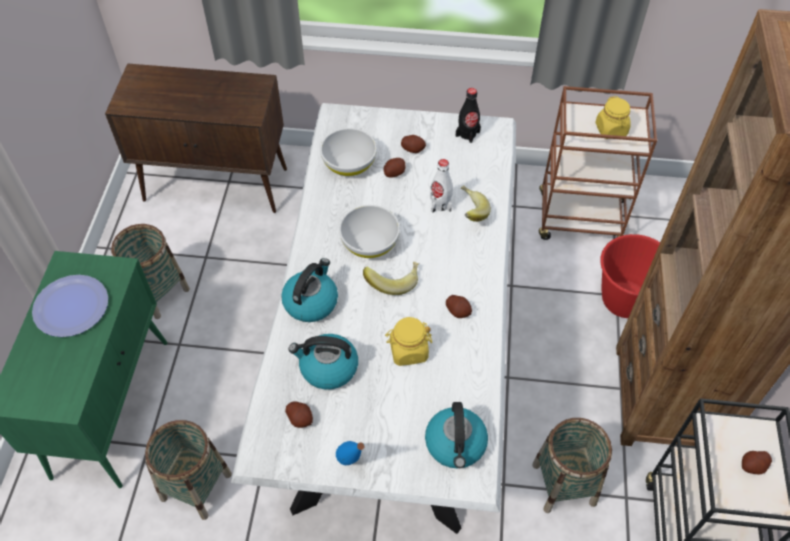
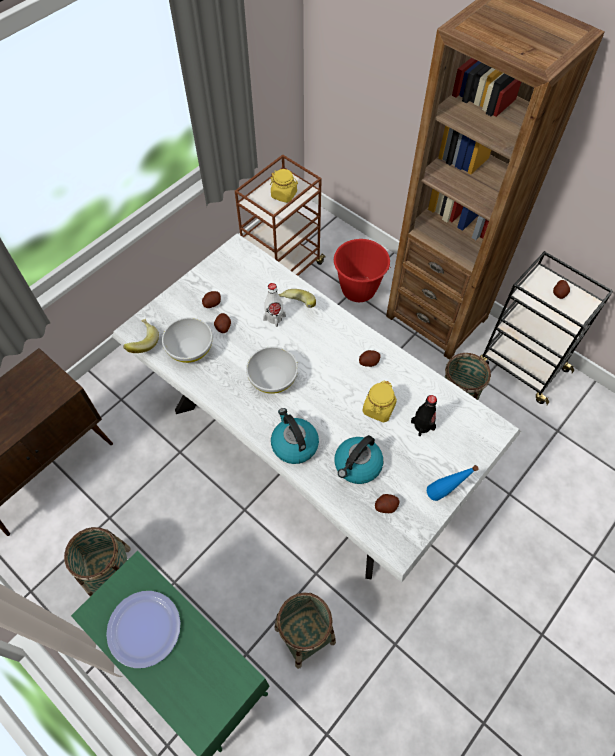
camera: 55 degrees left, 5 degrees up
banana [363,262,419,295] -> banana moved to [123,319,159,353]
kettle [425,402,488,469] -> none
black bottle [456,88,481,143] -> black bottle moved to [411,395,437,436]

